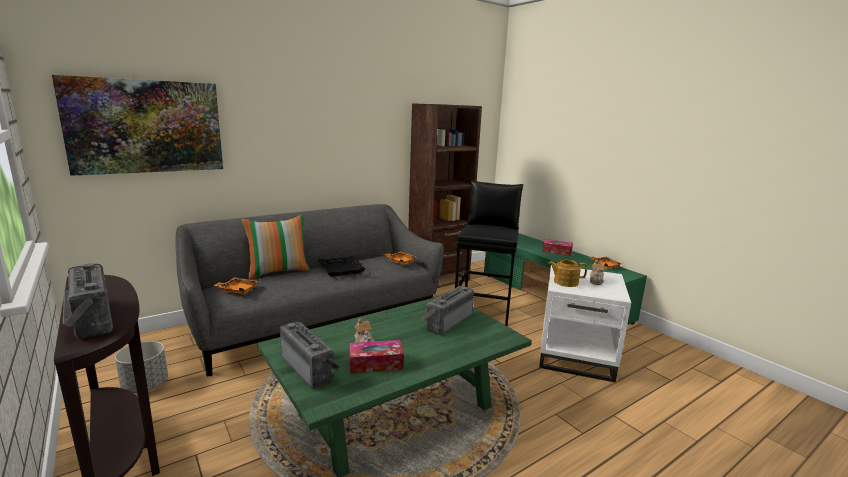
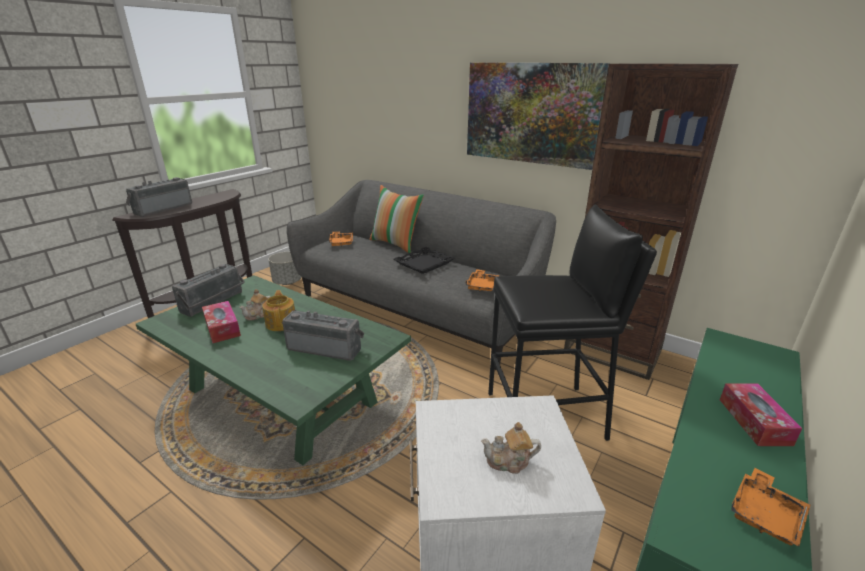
camera: 70 degrees right, 10 degrees up
picture [52,75,223,176] -> picture moved to [467,63,610,170]
teapot [548,260,587,287] -> teapot moved to [262,290,295,331]

